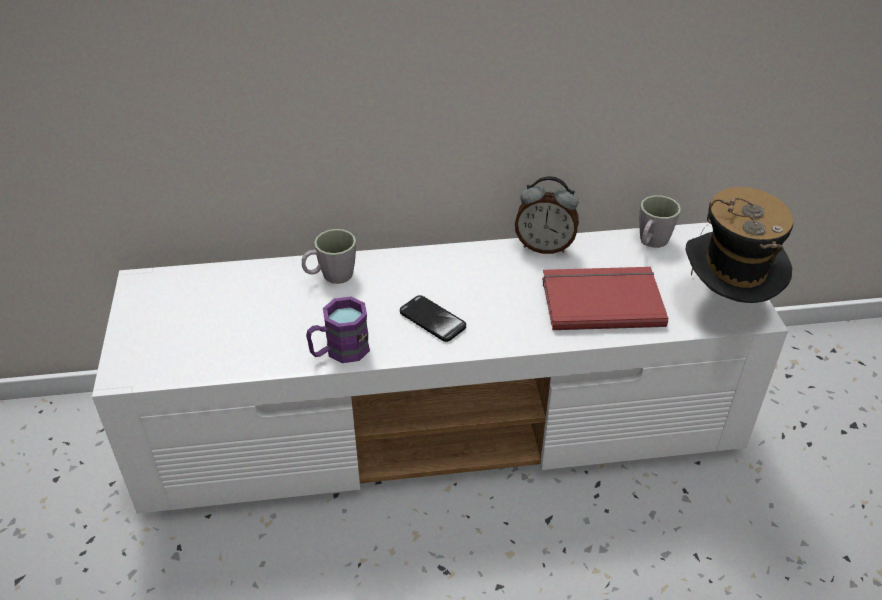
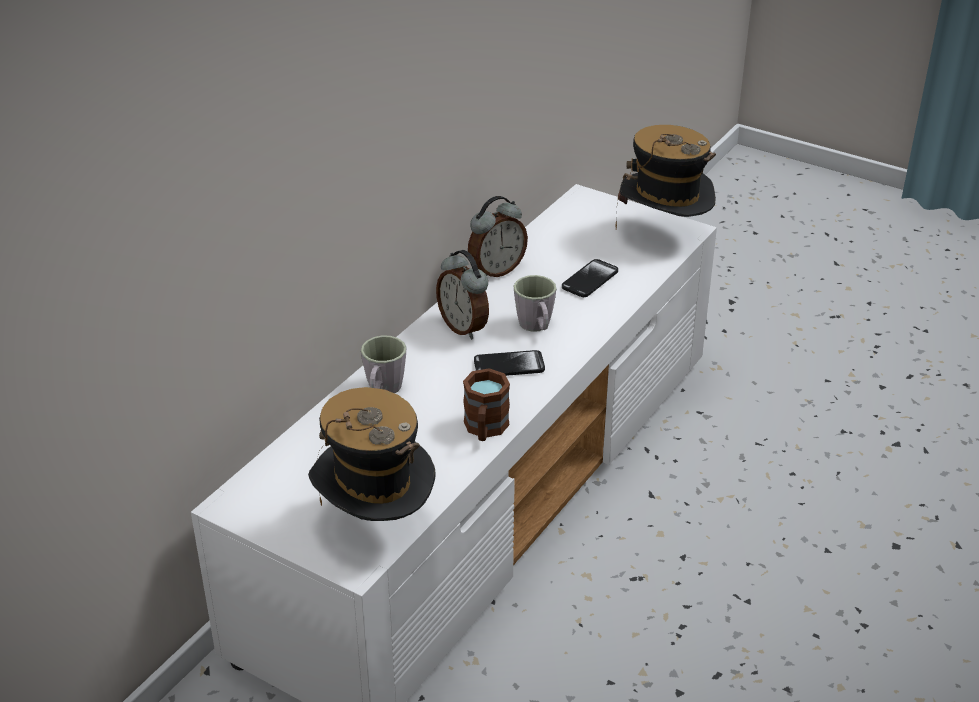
camera: 50 degrees left, 5 degrees down
purple mug [306,297,370,363] -> brown mug [463,368,510,441]
red book [542,267,668,330] -> phone [562,259,618,297]
grey mug [639,195,681,248] -> grey mug moved to [514,275,556,332]
none -> hat [308,387,436,521]
none -> alarm clock [436,250,489,340]

